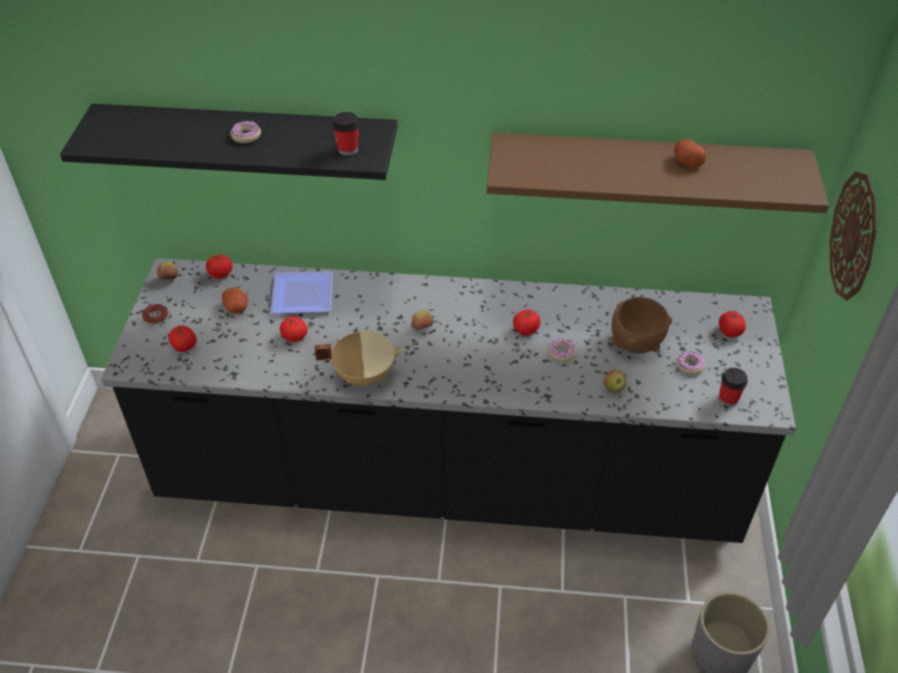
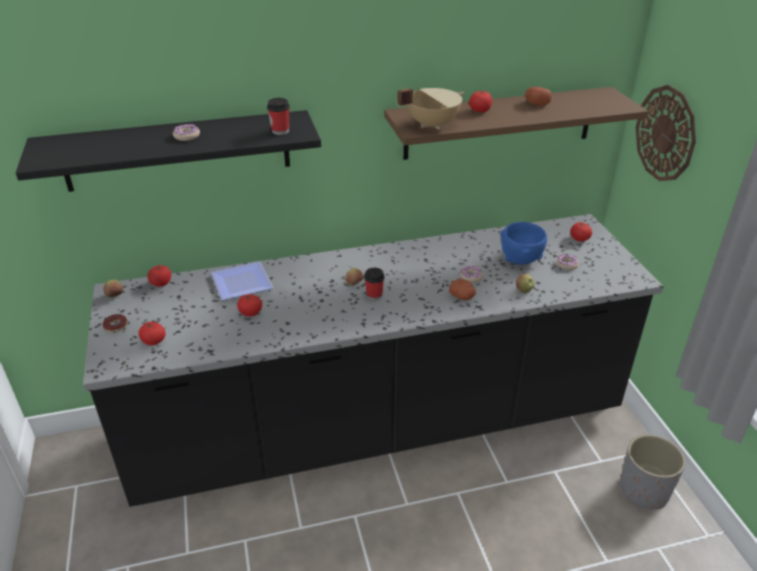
camera: 20 degrees left, 10 degrees down
potato [222,288,248,314] -> potato moved to [449,279,476,301]
beige cooking pot [314,331,404,387] -> beige cooking pot moved to [397,88,465,130]
tomato [513,310,541,336] -> tomato moved to [469,91,492,112]
brown bowl [611,297,672,353] -> blue bowl [500,222,547,265]
cup [719,368,748,406] -> cup moved to [364,268,385,300]

